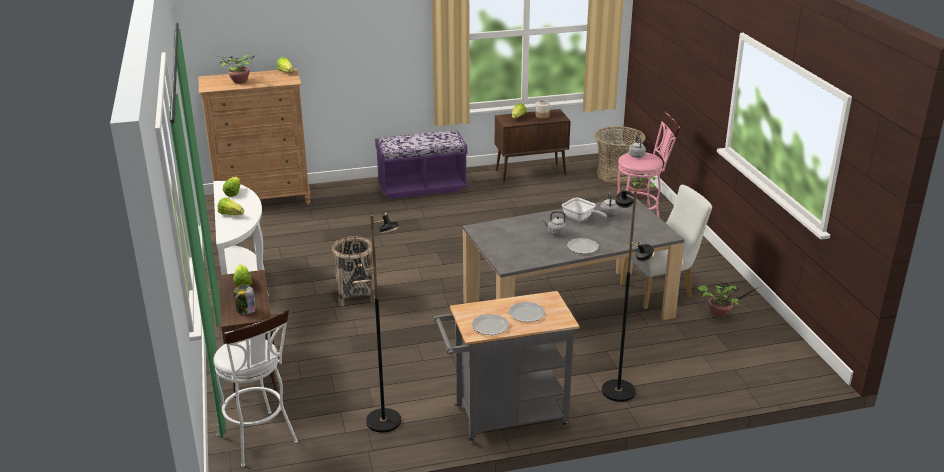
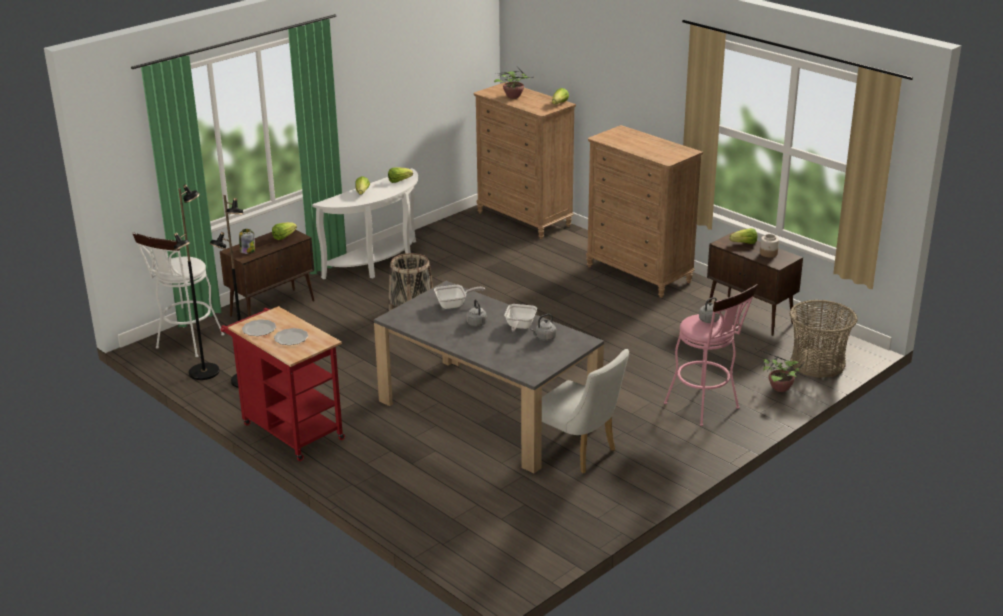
camera: 60 degrees right, 0 degrees up
purple bench [375,130,468,199] -> brown dresser [586,125,703,298]
grey cart [434,291,580,443] -> red cart [220,306,345,461]
plate [567,238,599,254] -> none
black floor lamp [602,187,655,402] -> black floor lamp moved to [174,184,220,380]
potted plant [697,281,762,317] -> none
none -> frying pan [434,285,485,309]

